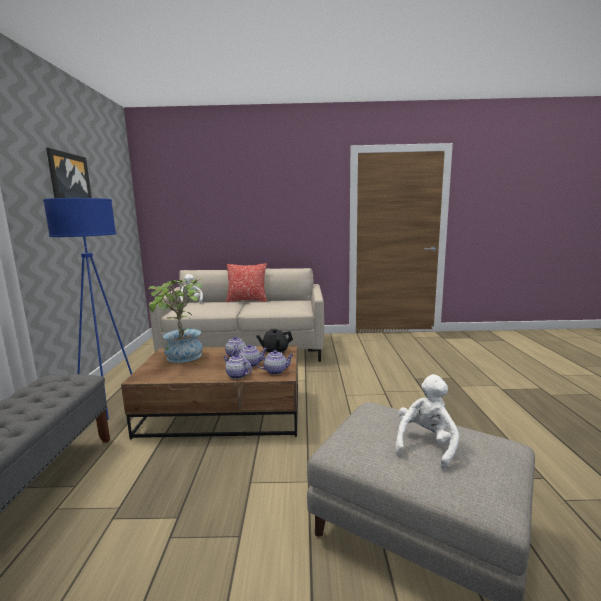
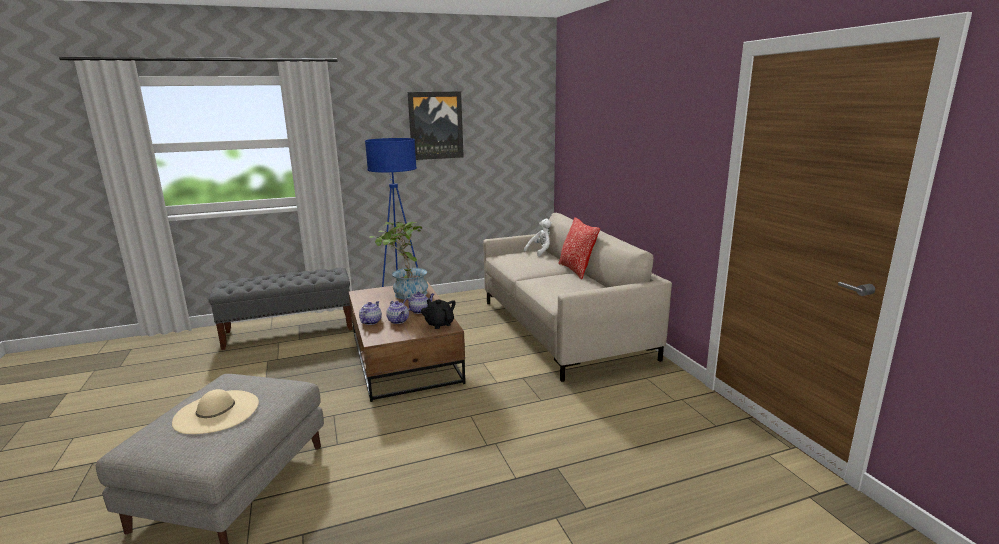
camera: 70 degrees right, 5 degrees up
teapot [256,350,294,375] -> none
white plush toy [395,374,459,470] -> beige hat [172,389,259,434]

